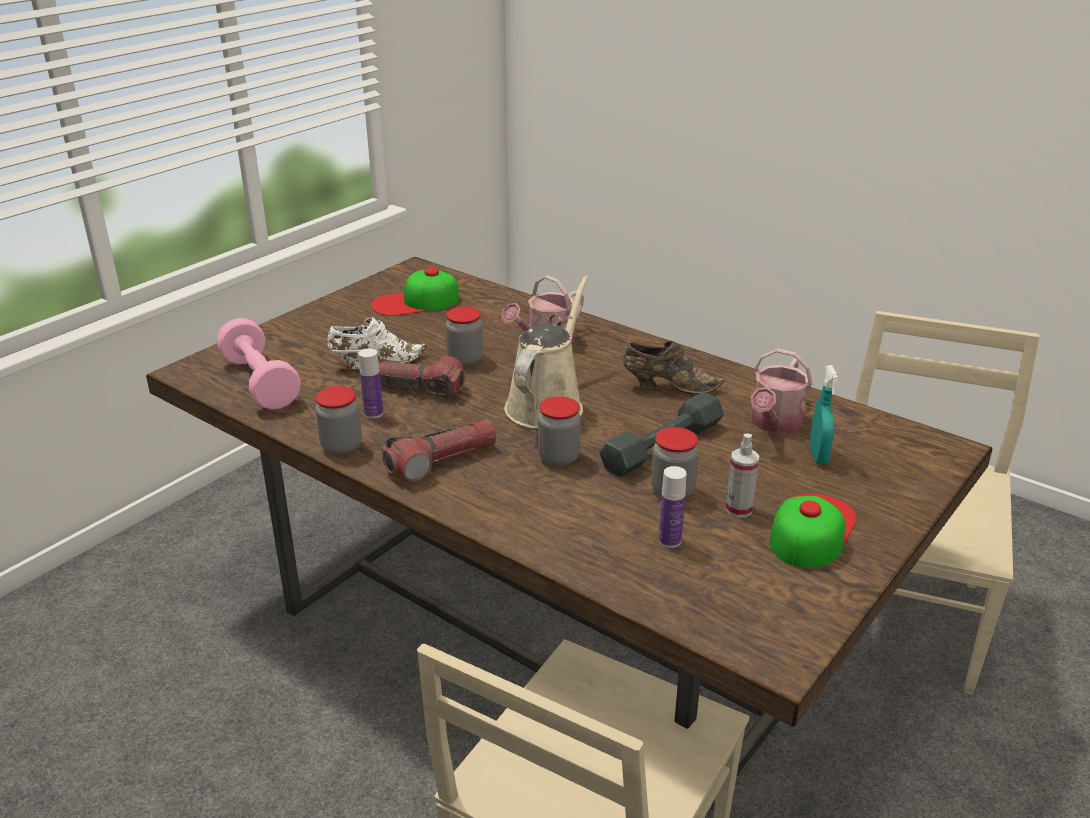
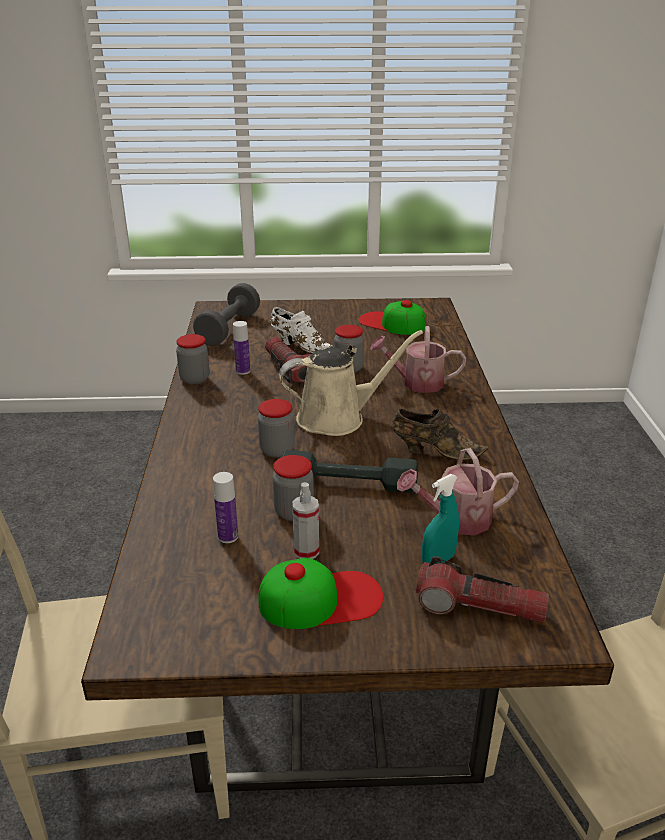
camera: 50 degrees right, 0 degrees up
pink dumbbell [217,318,301,410] -> grey dumbbell [193,283,260,346]
flashlight [382,419,497,482] -> flashlight moved to [416,556,549,623]
brown shoe [622,341,725,394] -> brown shoe turned 45 degrees counterclockwise [392,409,488,460]

